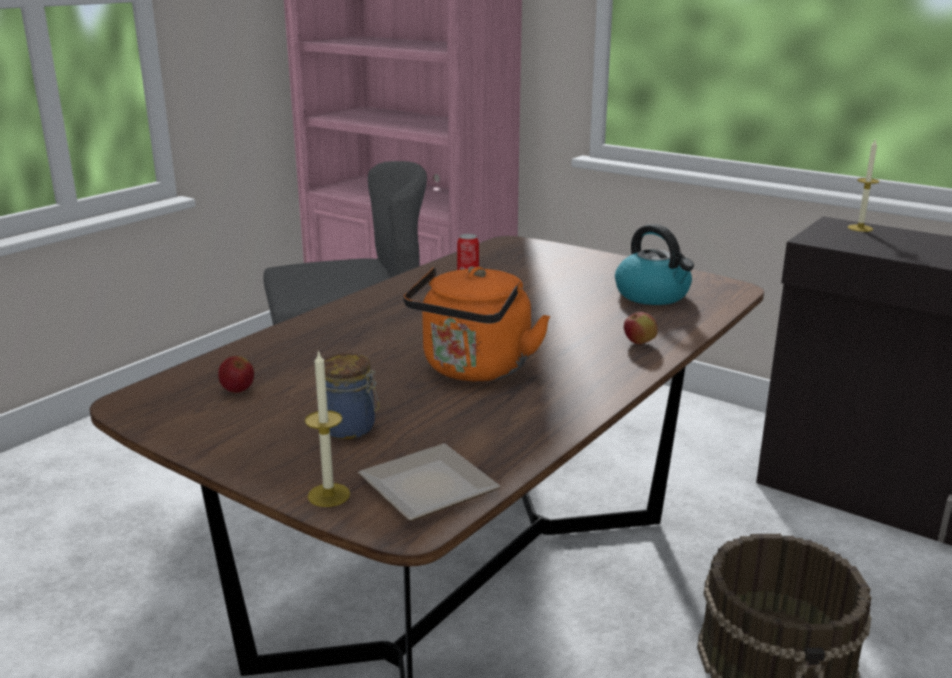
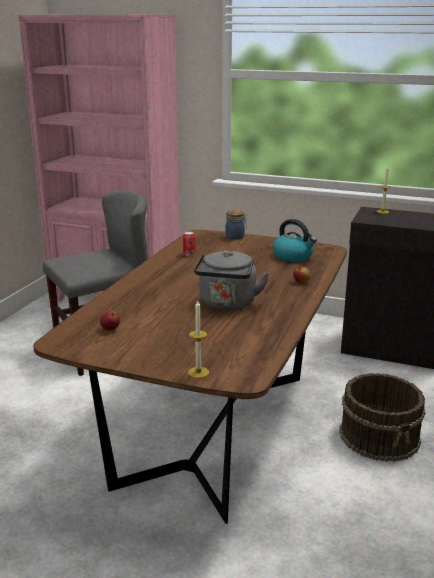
camera: 15 degrees left, 0 degrees up
jar [324,353,379,439] -> jar moved to [225,210,247,240]
plate [358,444,500,521] -> none
orange kettle [403,266,550,381] -> grey kettle [194,250,269,311]

